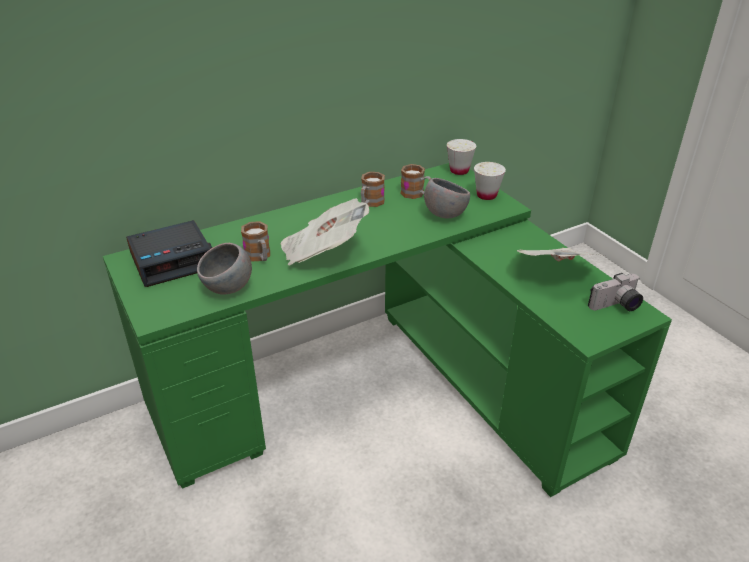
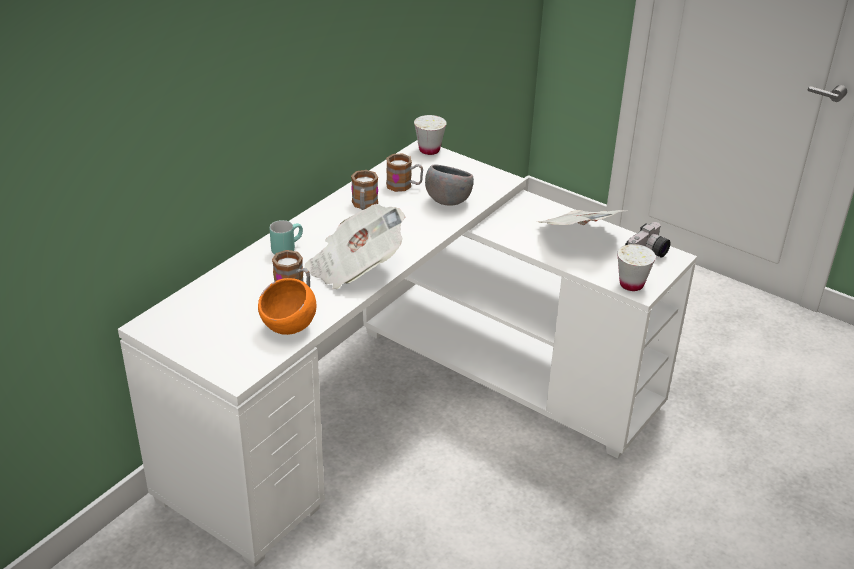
camera: 25 degrees left, 0 degrees up
green desk [103,163,672,497] -> white desk [118,140,697,568]
alarm clock [126,220,212,287] -> none
grey bowl [197,243,252,295] -> orange bowl [258,278,316,335]
white cup [474,162,506,200] -> white cup moved to [617,244,656,291]
none -> turquoise mug [270,220,303,255]

